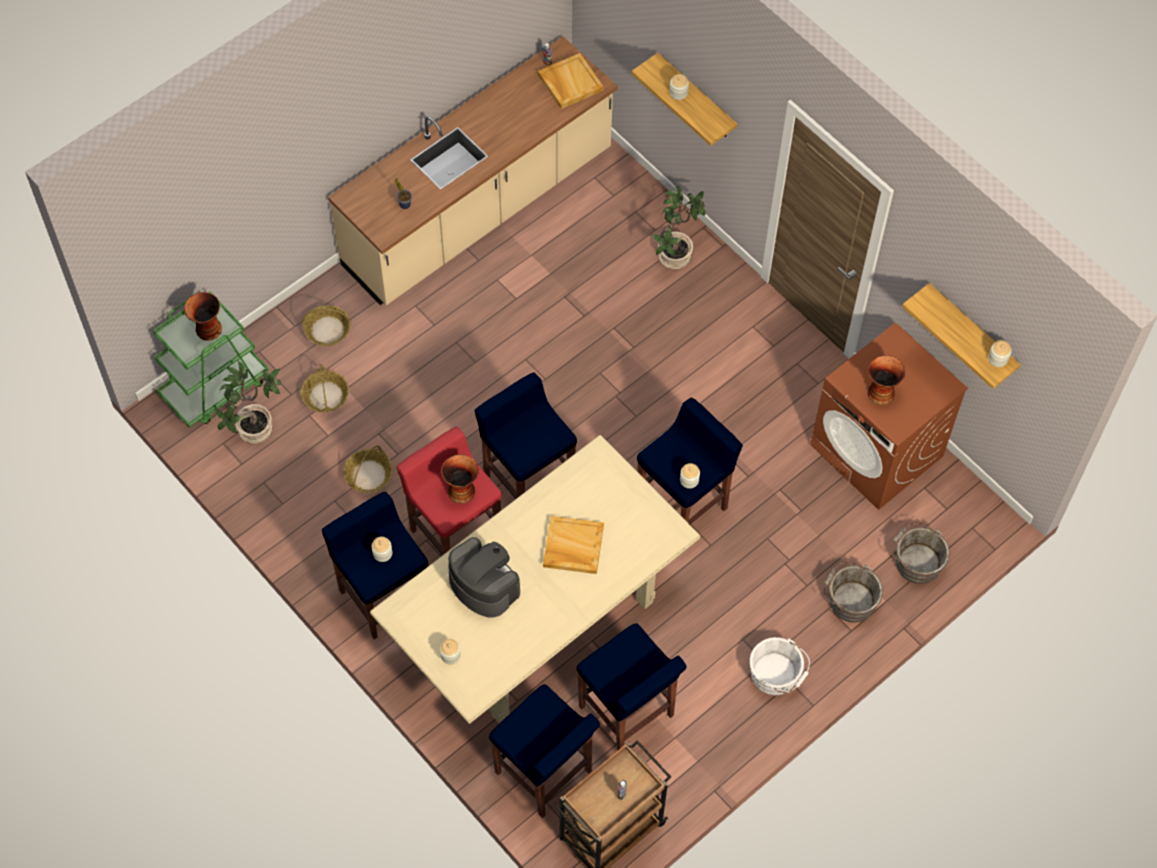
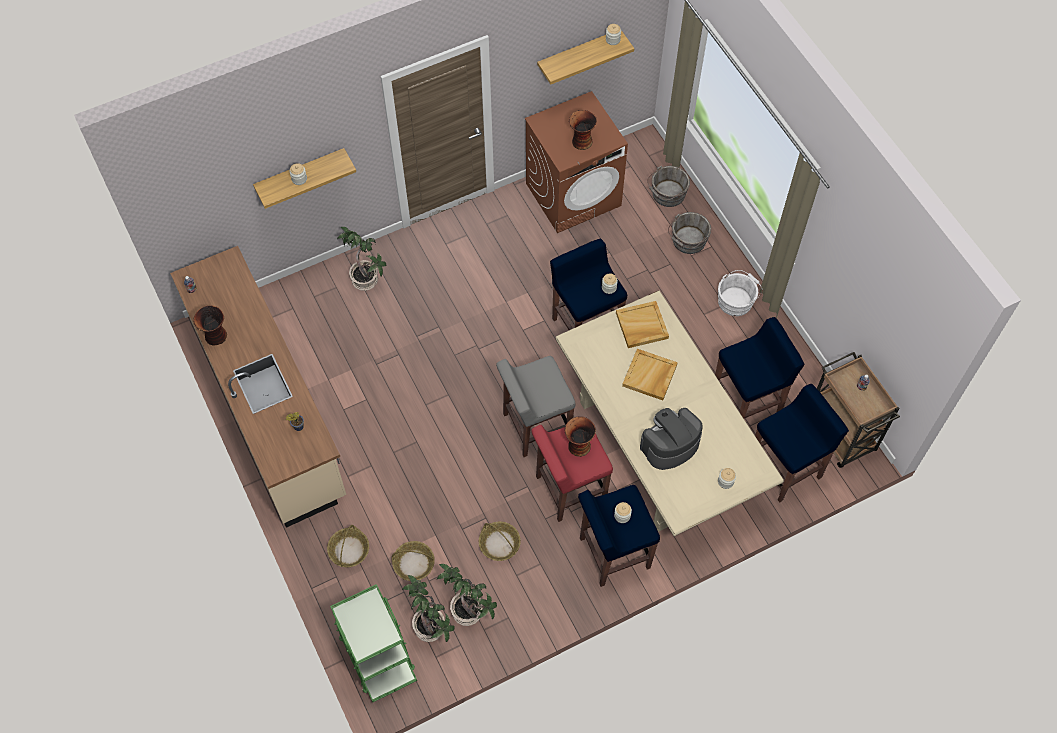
camera: 75 degrees left, 0 degrees up
vase [184,292,222,341] -> vase moved to [193,305,227,345]
blue stool [475,373,577,499] -> grey stool [496,356,576,457]
beige tray [538,53,604,109] -> beige tray moved to [616,301,669,348]
none -> potted plant [437,564,497,626]

